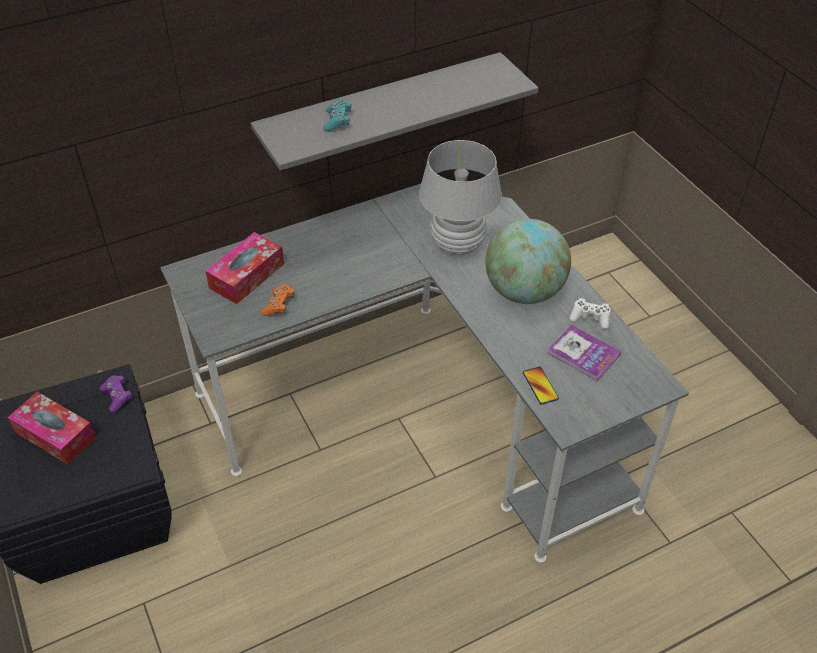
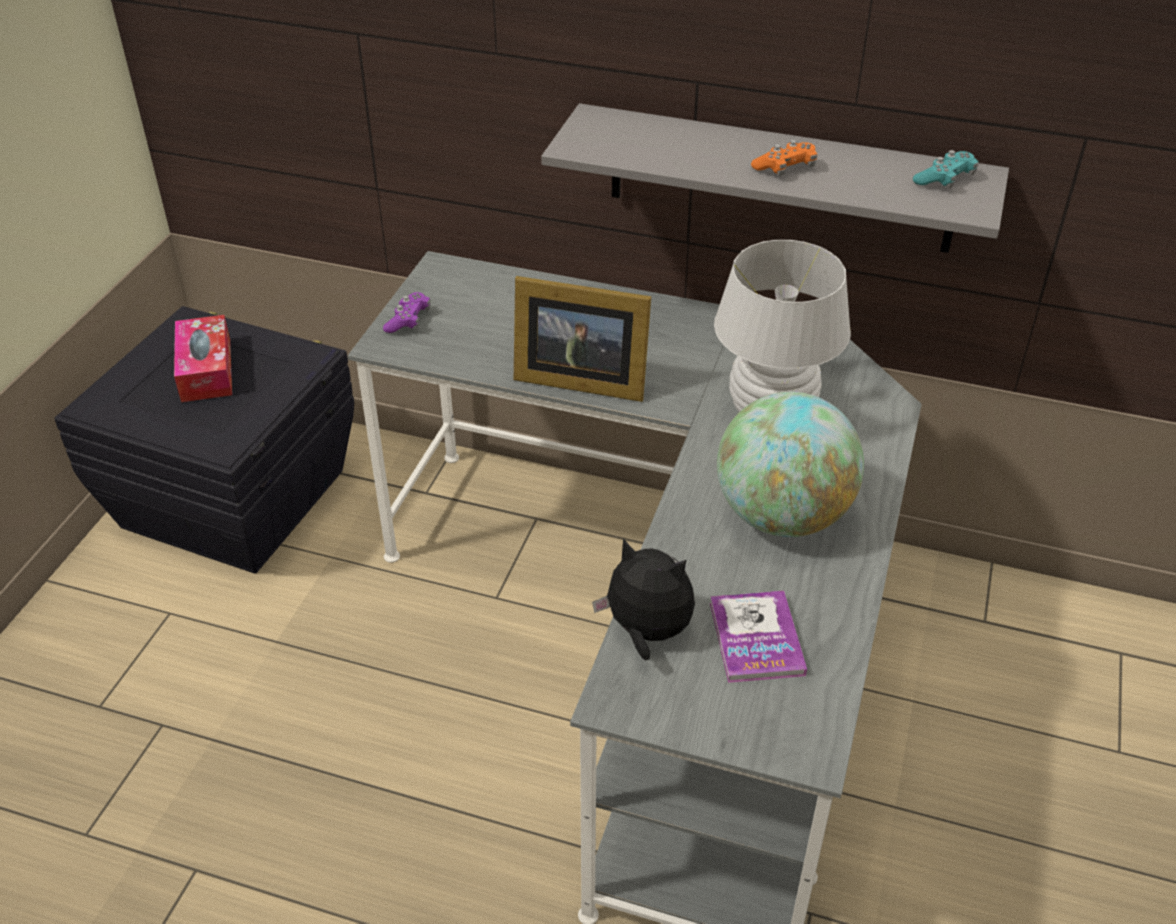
camera: 45 degrees right, 5 degrees down
purple game controller [100,375,132,412] -> purple game controller moved to [383,292,431,333]
tissue box [205,232,284,304] -> none
orange game controller [261,285,295,316] -> orange game controller moved to [751,140,817,176]
turquoise game controller [323,100,351,132] -> turquoise game controller moved to [913,150,979,188]
phone [523,367,559,405] -> plush toy [592,538,695,660]
white game controller [569,298,611,329] -> none
none -> picture frame [514,276,651,402]

